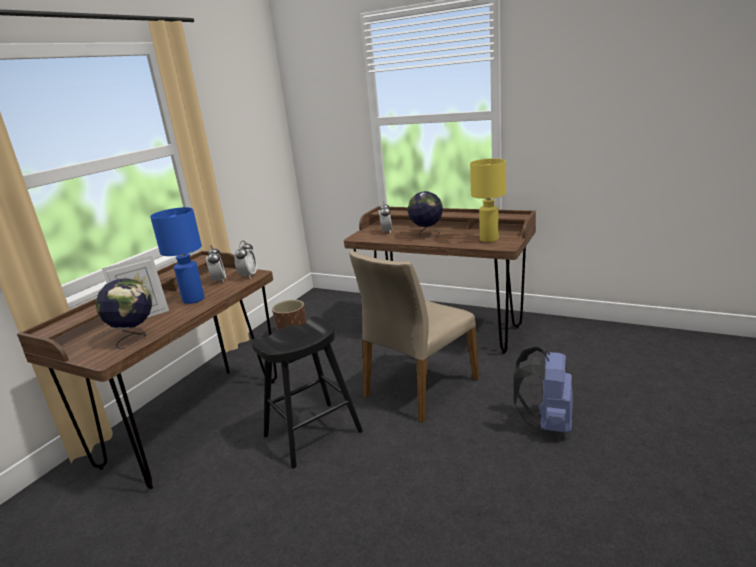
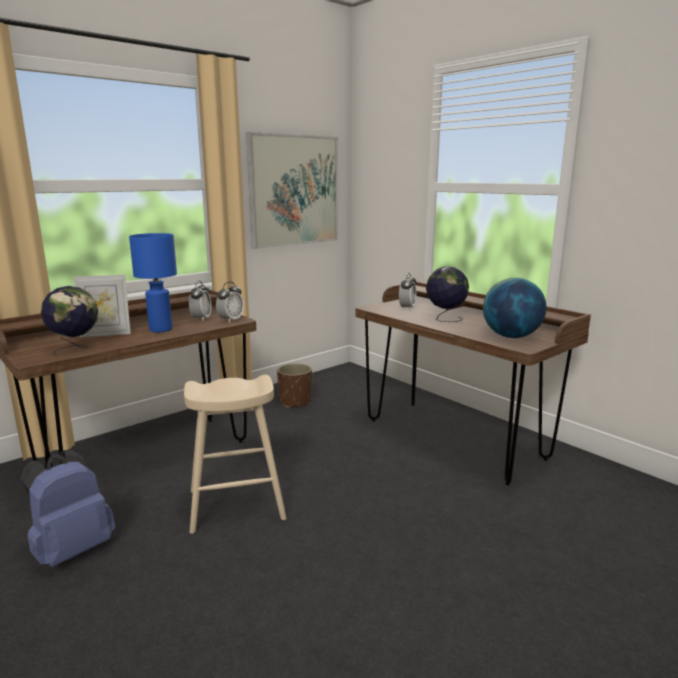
camera: 20 degrees right, 5 degrees down
black stool [251,316,363,469] -> beige stool [184,375,287,534]
beige chair [349,250,479,423] -> none
yellow table lamp [470,158,506,242] -> globe [483,278,547,338]
blue backpack [513,346,573,433] -> blue backpack moved to [20,450,115,567]
none -> picture [246,132,338,249]

